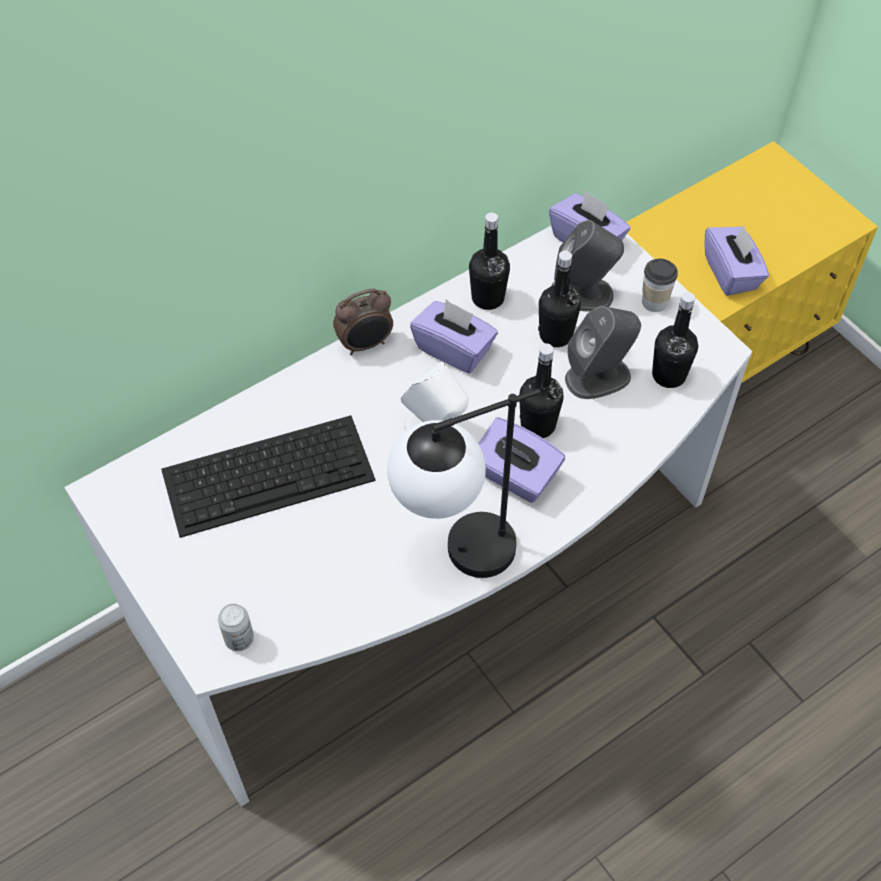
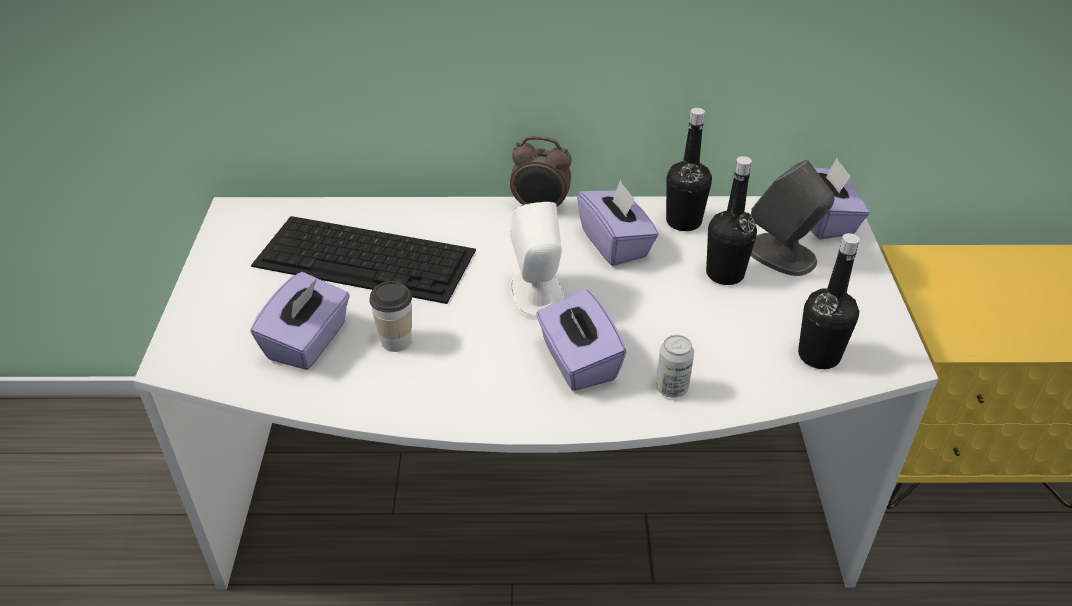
camera: 35 degrees right, 15 degrees down
can [218,604,254,651] -> can moved to [656,335,694,398]
table lamp [387,388,540,578] -> none
black bottle [519,344,564,438] -> none
grey speaker [565,306,641,399] -> none
cup [642,258,678,312] -> cup moved to [369,281,412,352]
purple tissue box [704,226,769,296] -> purple tissue box moved to [250,272,350,370]

